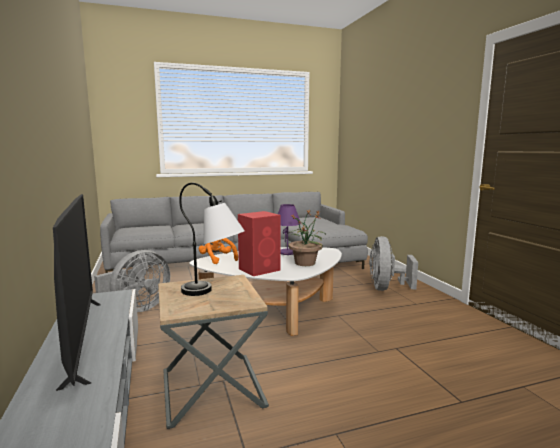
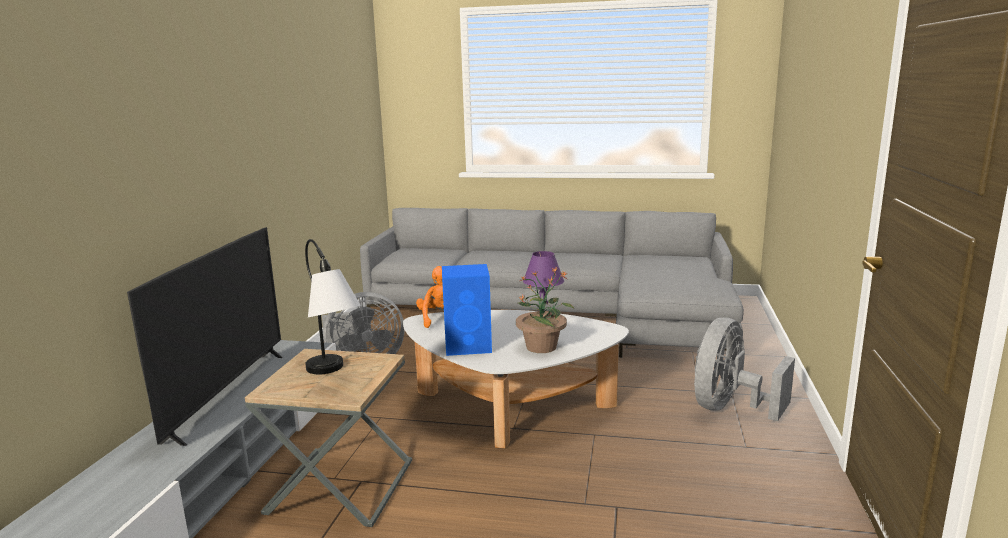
camera: 30 degrees right, 5 degrees up
red speaker [238,211,280,276] -> blue speaker [442,264,492,356]

